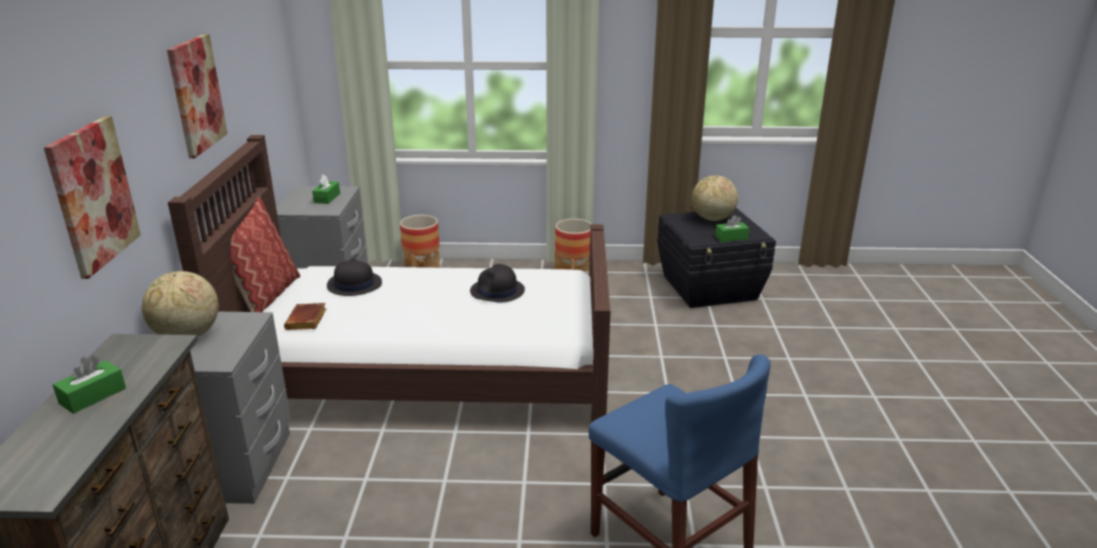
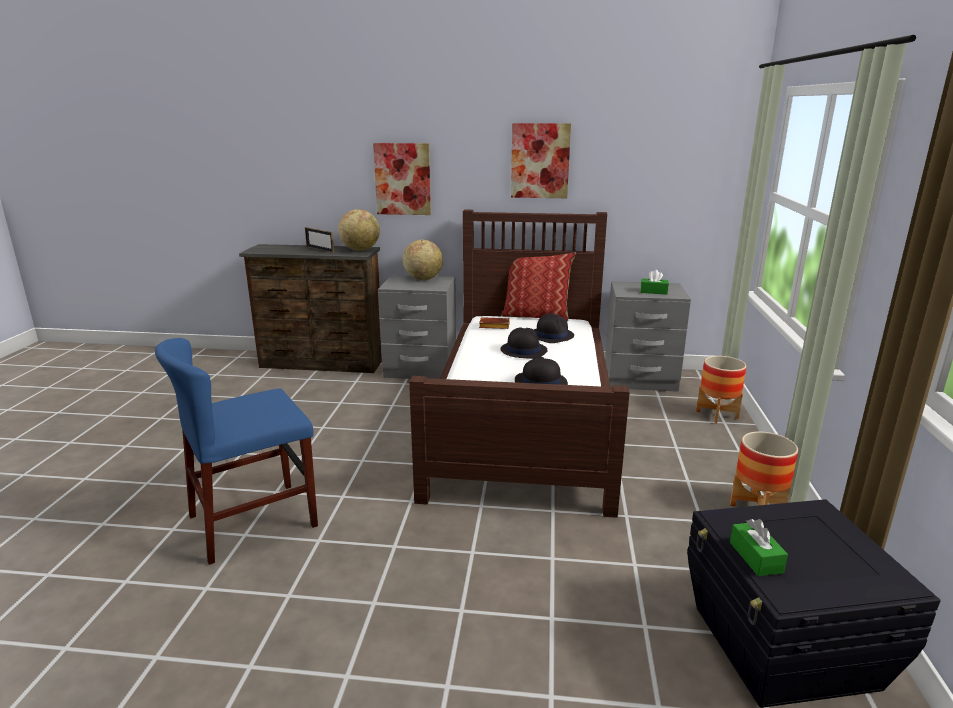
camera: 95 degrees right, 5 degrees down
green tissue box [53,356,126,414] -> picture frame [305,227,334,253]
globe [691,175,738,221] -> globe moved to [338,209,380,251]
none -> black hat [500,327,548,359]

